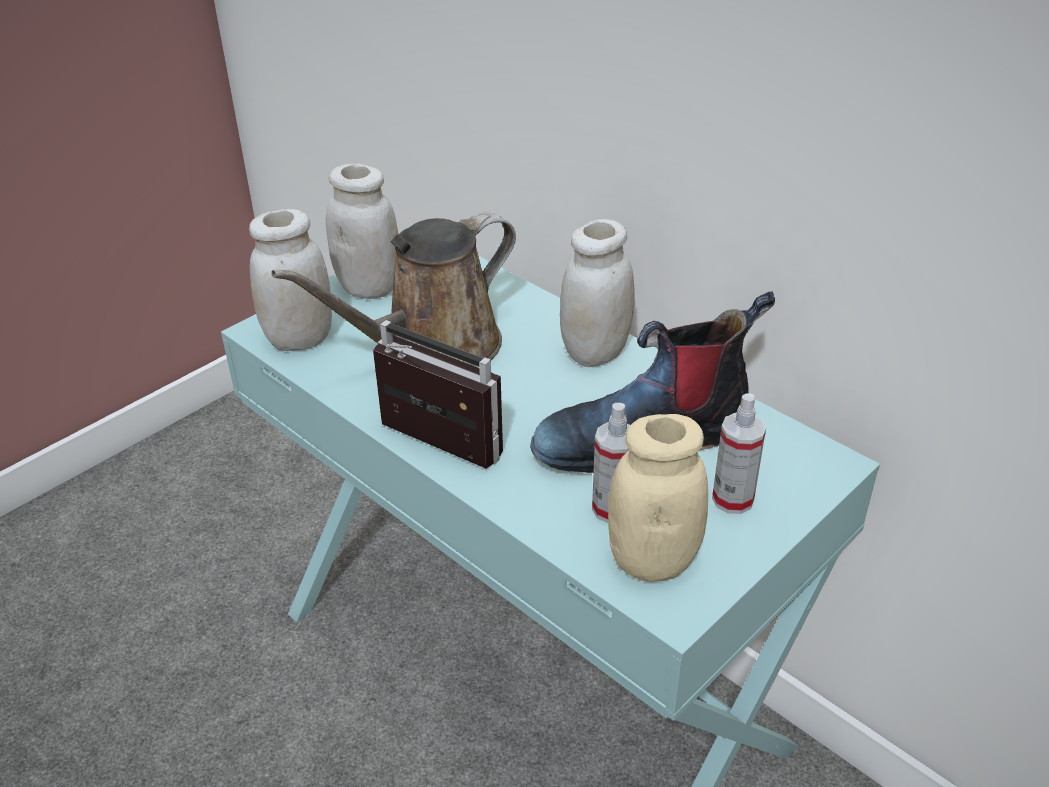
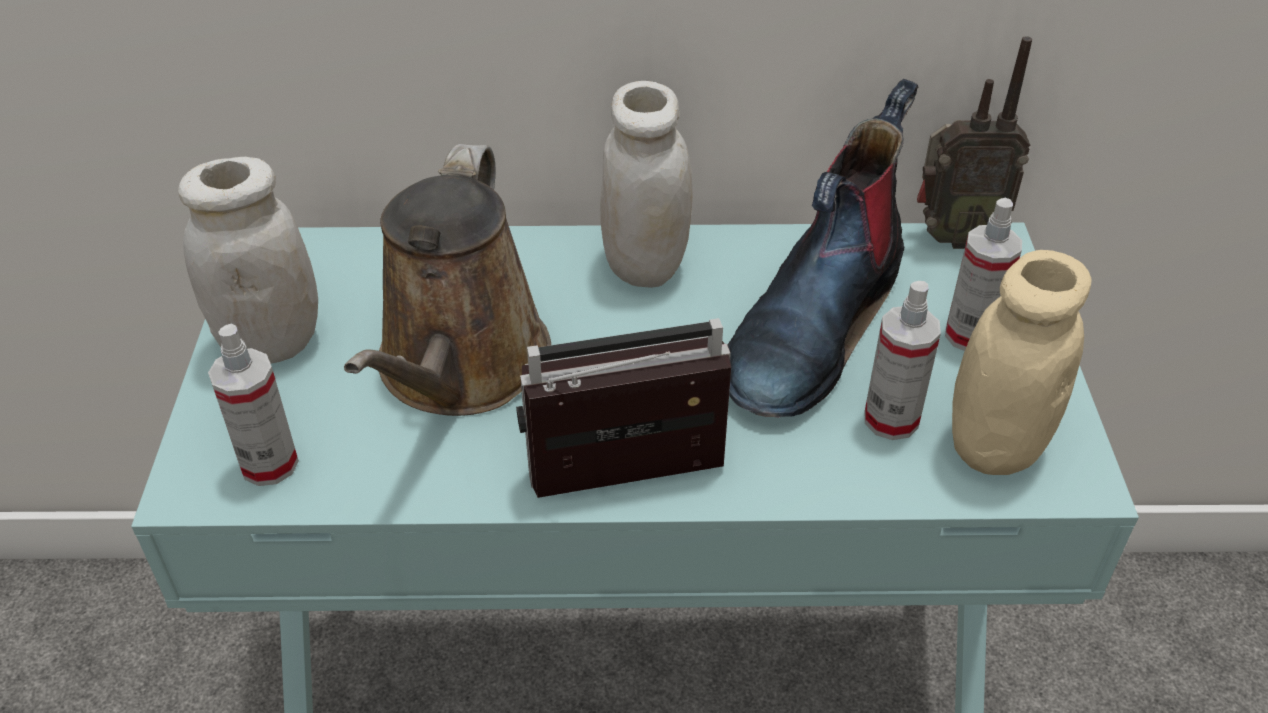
camera: 45 degrees left, 5 degrees up
white jar [249,209,332,351] -> spray bottle [208,324,299,486]
none -> radio [917,36,1032,249]

